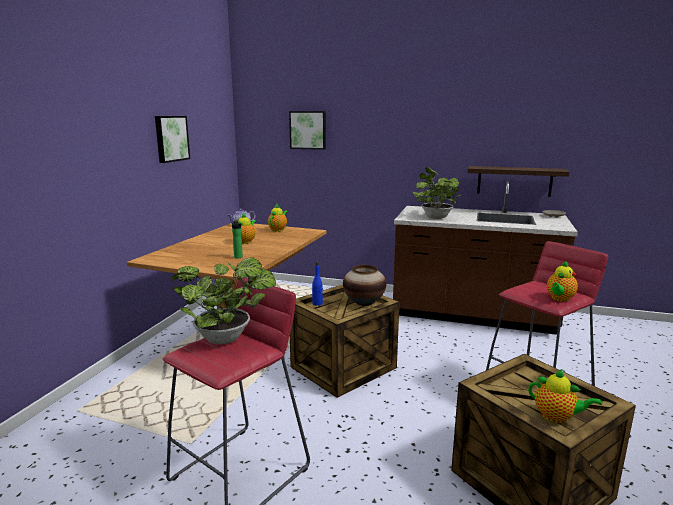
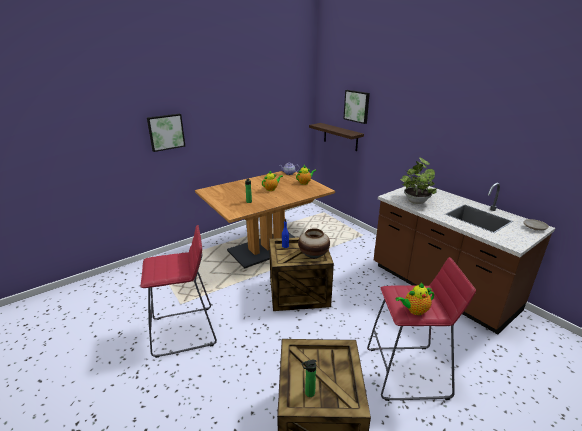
camera: 35 degrees right, 10 degrees up
picture [155,116,190,163] -> picture moved to [147,114,185,152]
potted plant [171,257,276,344] -> none
shelf [468,166,570,197] -> shelf moved to [309,123,364,151]
teapot [528,369,602,423] -> bottle [301,359,316,397]

